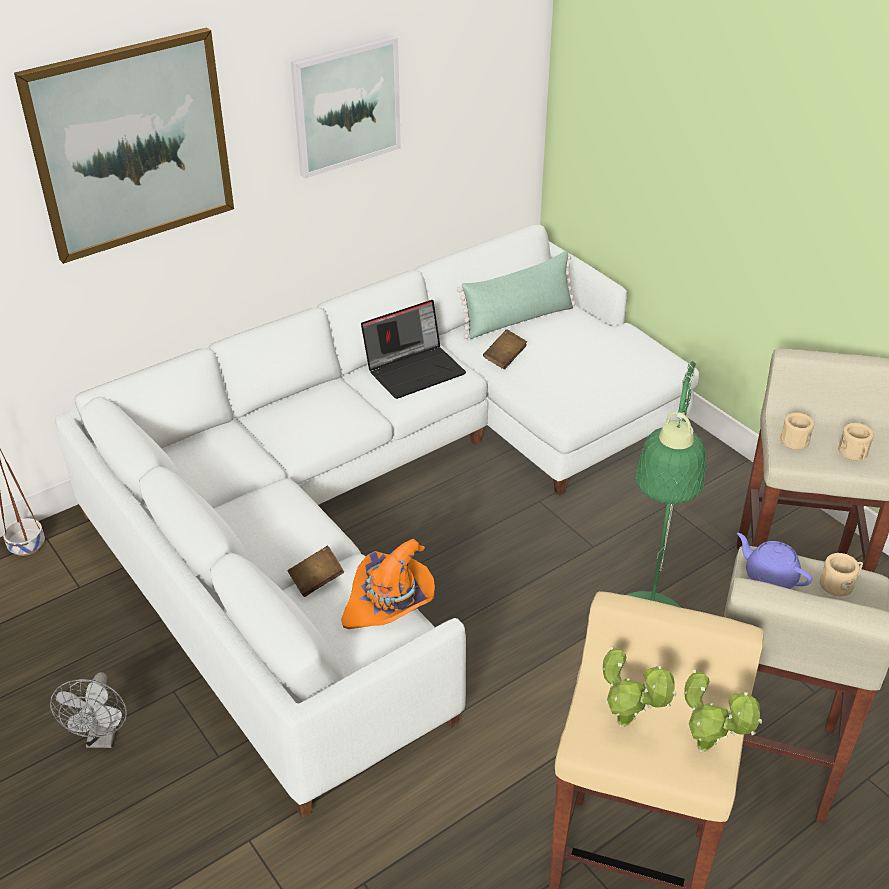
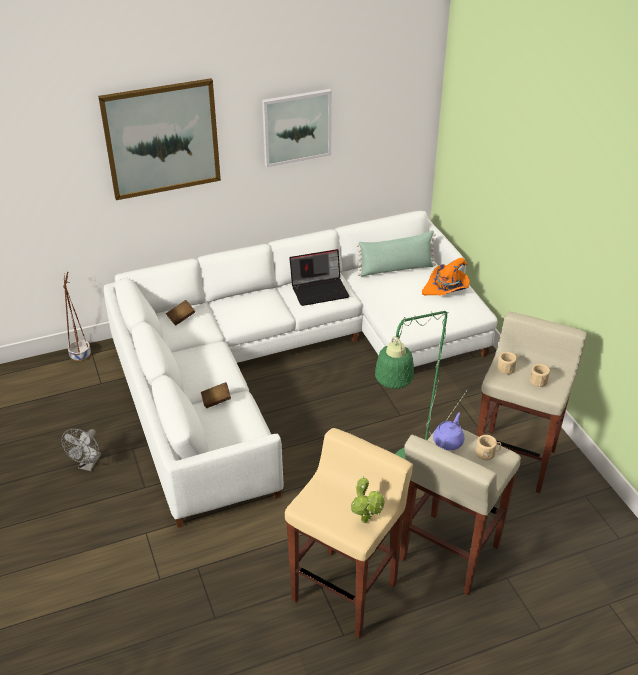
camera: 15 degrees right, 0 degrees up
orange hat [341,539,435,629] -> orange hat moved to [422,258,469,295]
brown book [483,329,527,369] -> brown book moved to [166,300,195,325]
potted plant [603,646,677,727] -> none
purple teapot [737,533,812,589] -> purple teapot turned 60 degrees clockwise [433,412,464,450]

